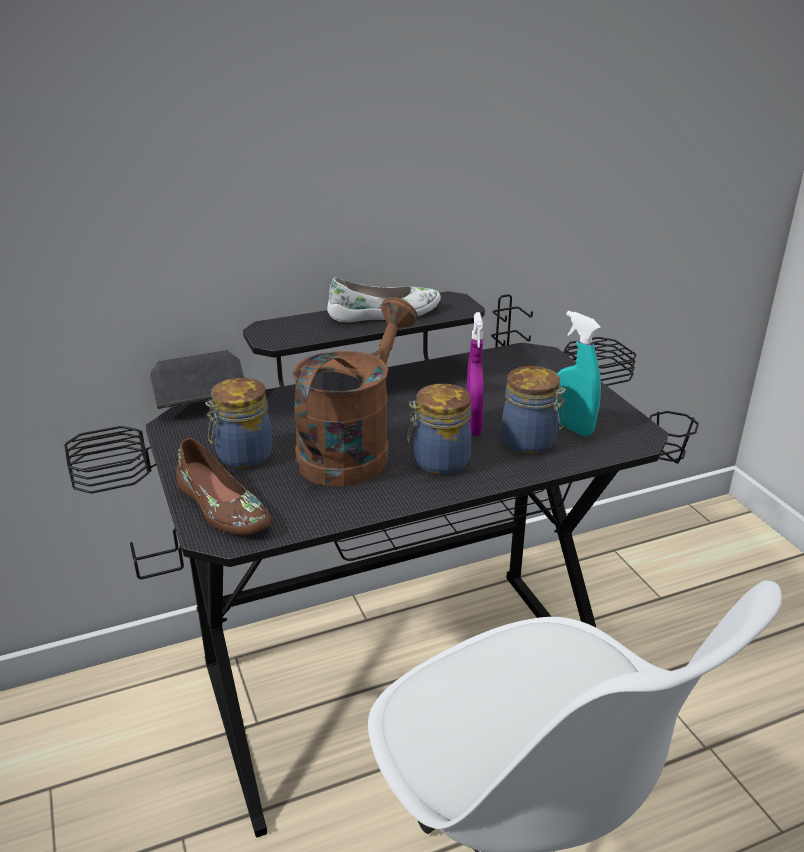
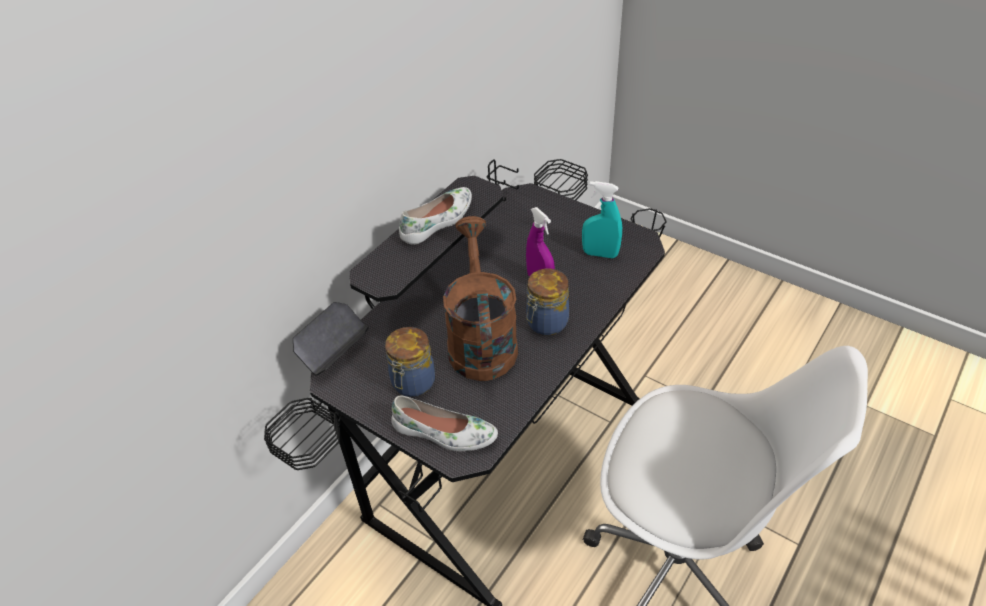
camera: 30 degrees left, 15 degrees up
brown shoe [176,438,271,535] -> white shoe [391,395,498,451]
jar [502,366,566,454] -> none

